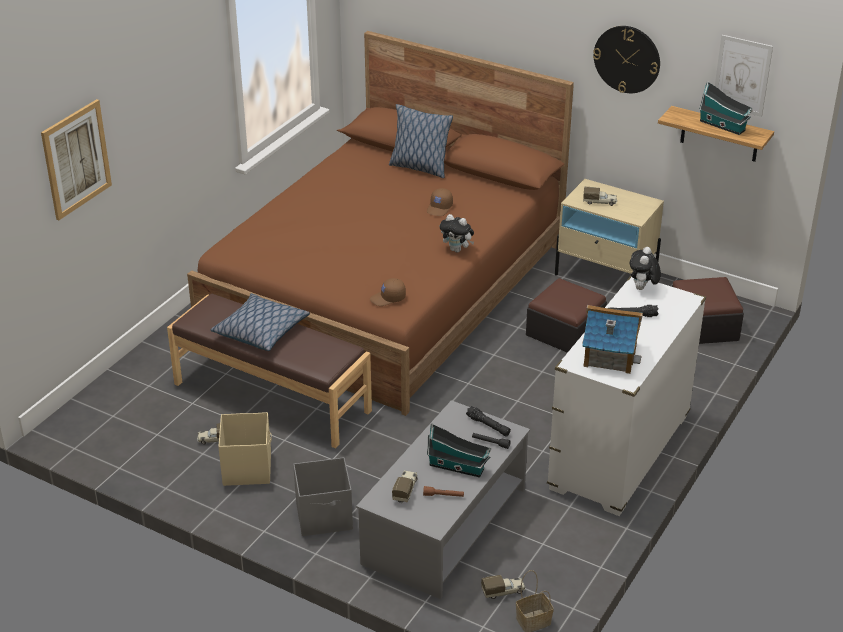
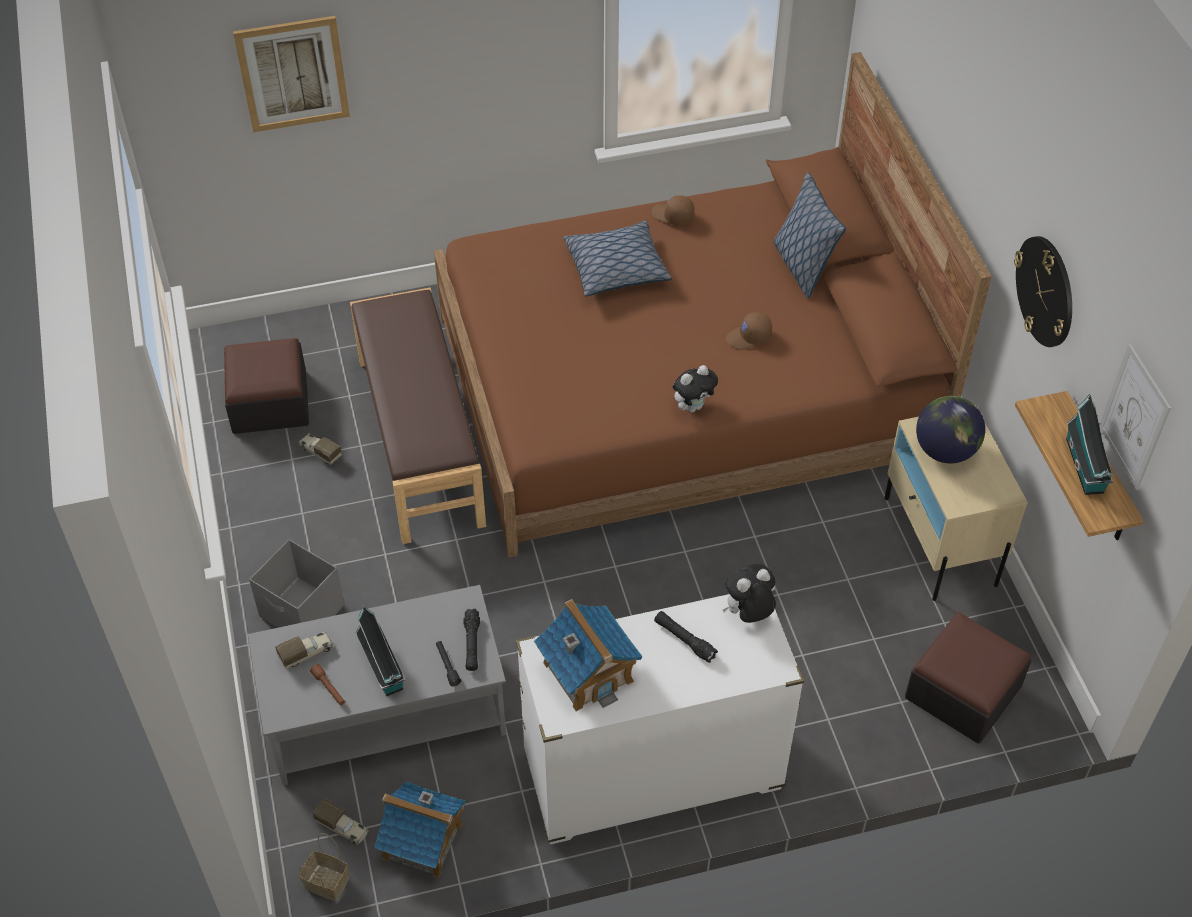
camera: 45 degrees right, 15 degrees up
pillow [211,293,310,351] -> pillow moved to [563,220,672,296]
beige storage box [218,412,272,486] -> none
brown cap [370,278,406,306] -> brown cap moved to [652,195,695,226]
plush toy [440,214,474,253] -> plush toy turned 105 degrees counterclockwise [673,365,718,412]
ottoman [526,278,607,353] -> ottoman moved to [224,338,309,434]
toy truck [583,187,617,206] -> globe [916,396,985,463]
none -> toy house [374,781,465,878]

